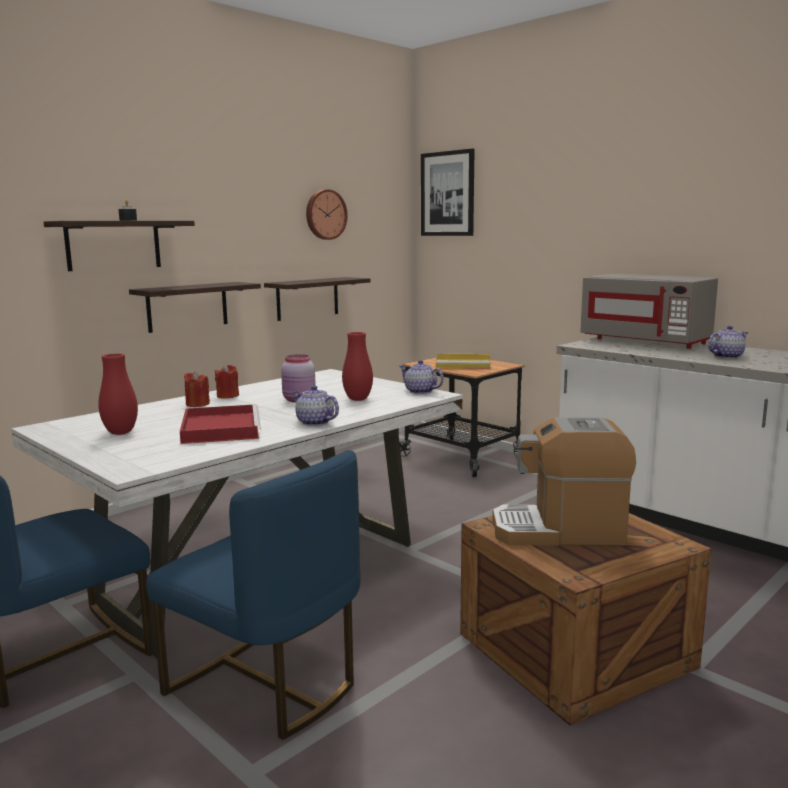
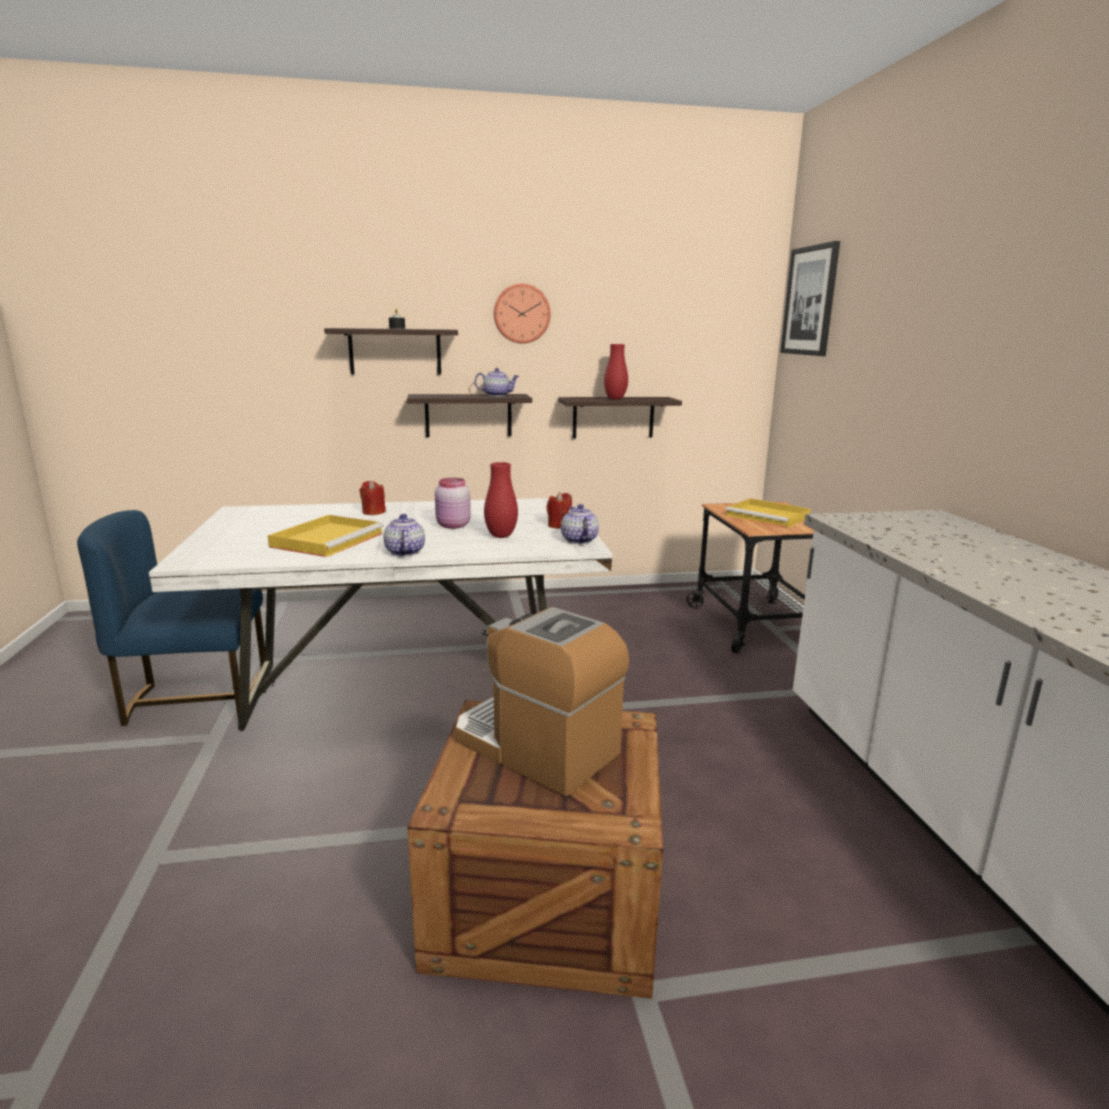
camera: 35 degrees right, 5 degrees up
red vase [98,353,138,435] -> red vase moved to [604,344,628,399]
blue chair [146,450,361,740] -> none
red tray [180,404,261,444] -> yellow tray [268,515,384,557]
red candle [215,364,239,398] -> red candle moved to [546,492,572,529]
wall clock [306,189,348,240] -> wall clock moved to [494,284,550,344]
grey microwave [580,274,718,349] -> none
teapot [708,326,748,359] -> teapot moved to [475,368,519,397]

